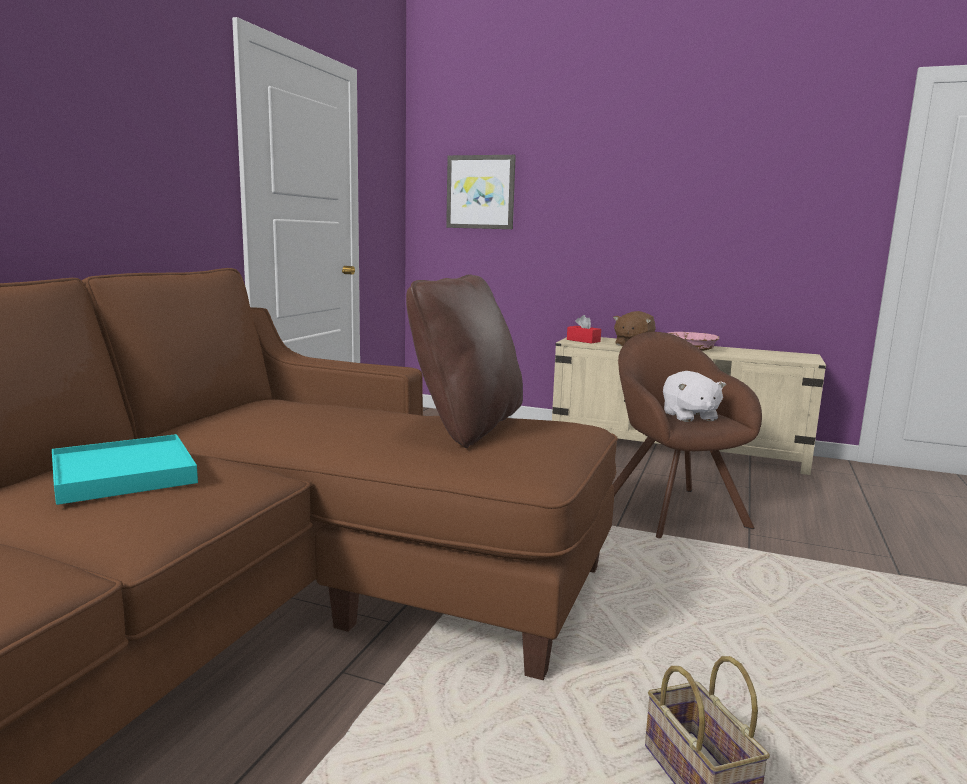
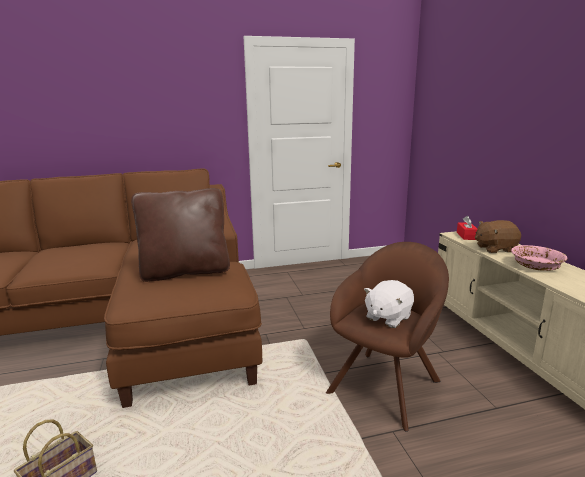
camera: 55 degrees right, 5 degrees up
turquoise tray [52,434,198,505] -> none
picture [446,155,516,229] -> none

